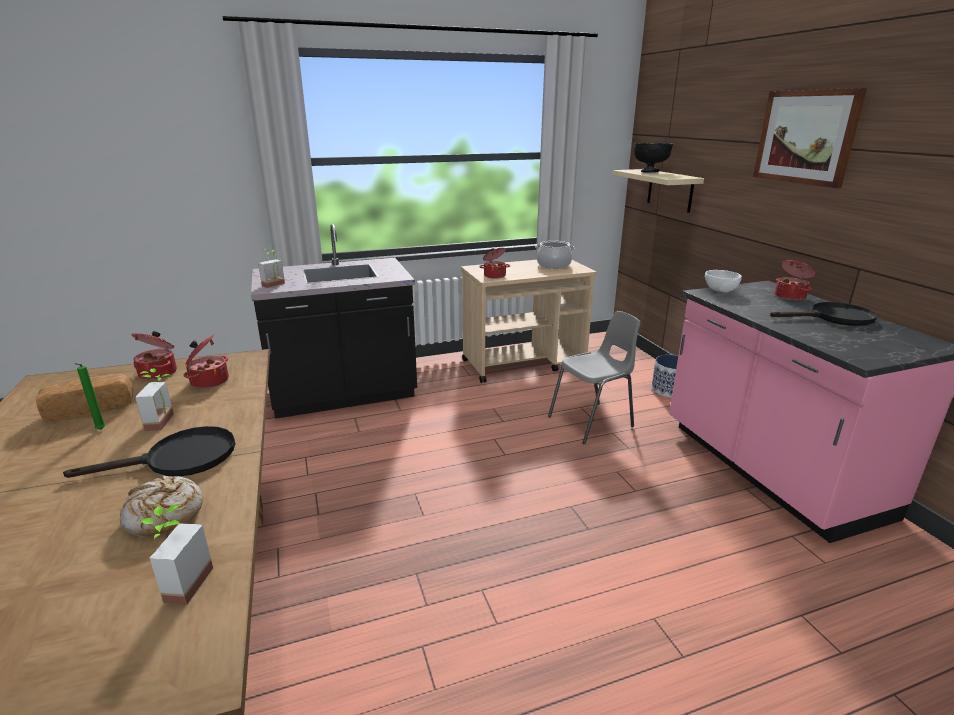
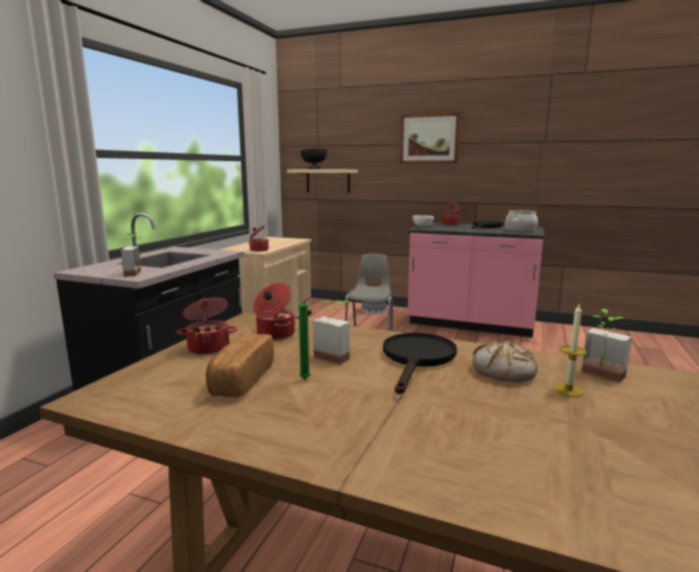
camera: 50 degrees left, 10 degrees down
cooking pot [535,241,575,269] -> cooking pot moved to [505,210,538,232]
none -> candle [553,305,587,397]

